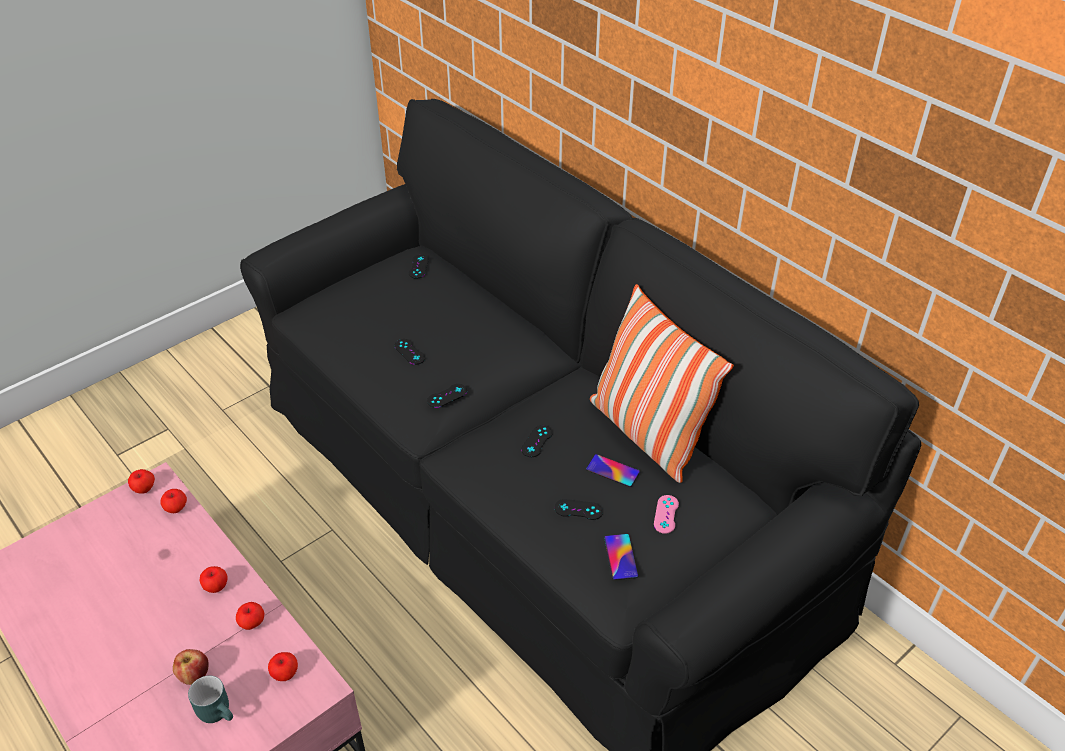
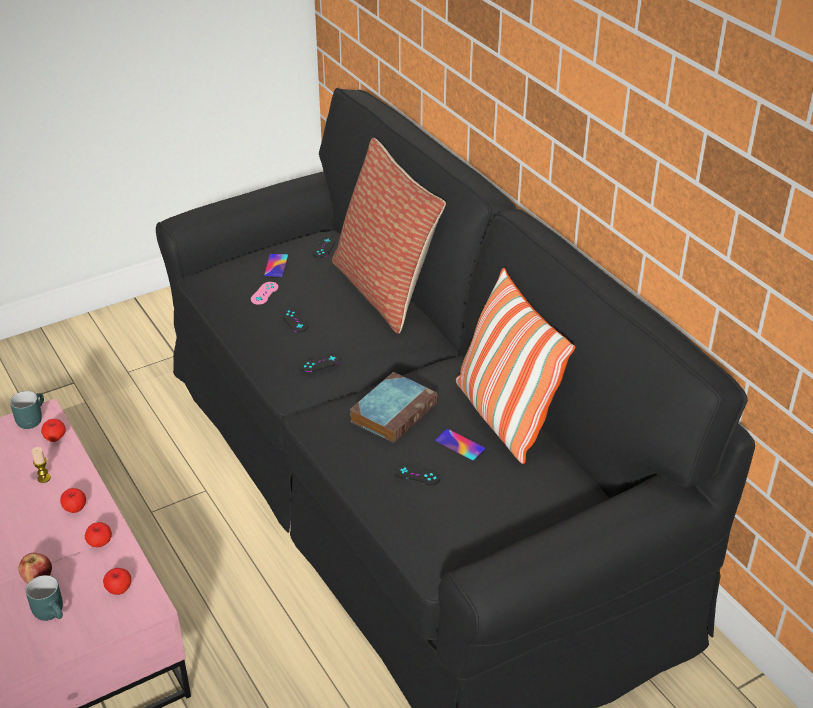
camera: 10 degrees right, 5 degrees down
apple [128,469,155,494] -> turquoise mug [10,391,44,429]
black game controller [521,425,553,457] -> book [350,372,438,443]
phone [604,534,638,580] -> phone moved to [264,254,288,278]
pink game controller [654,495,679,534] -> pink game controller moved to [251,282,278,305]
none -> candle [31,447,51,483]
none -> pillow [332,138,446,334]

